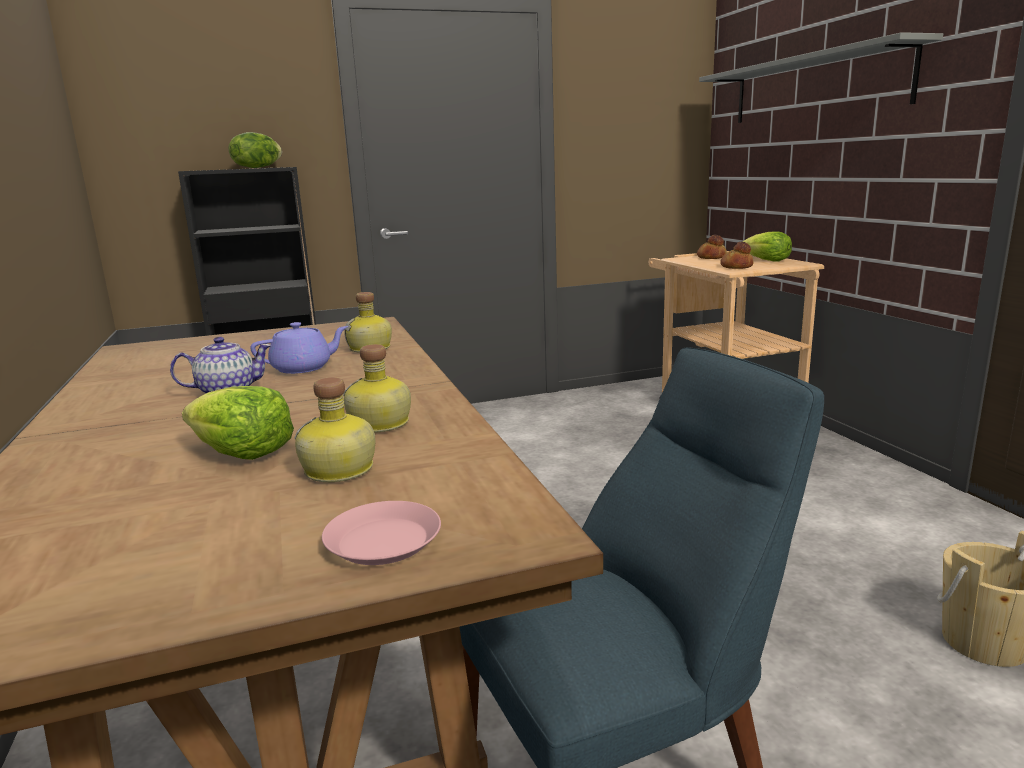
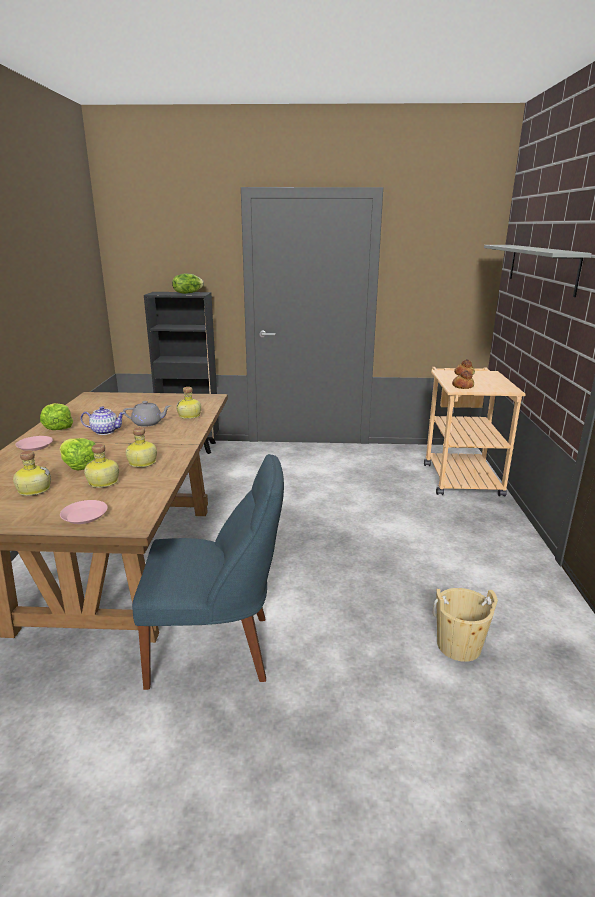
camera: 20 degrees right, 5 degrees up
purple teapot [250,322,348,374] -> grey teapot [123,401,171,427]
lettuce [743,232,792,261] -> lettuce moved to [40,403,73,430]
none -> bottle [13,451,51,496]
none -> pink plate [15,436,53,451]

